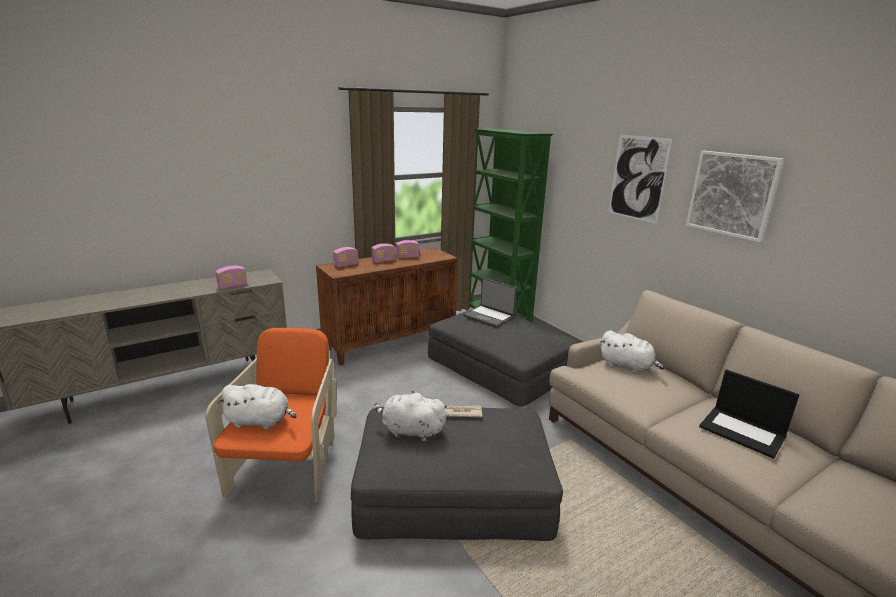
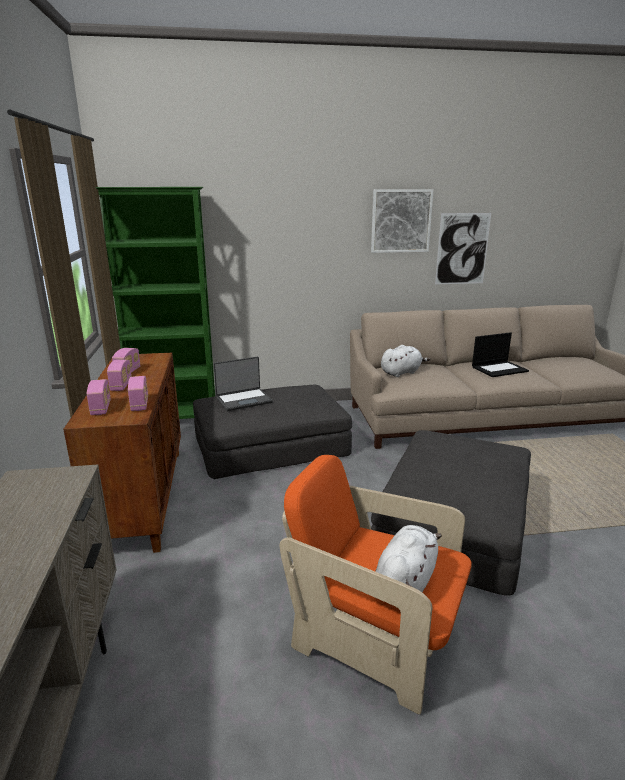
camera: 65 degrees left, 0 degrees up
radio [216,266,247,289] -> radio moved to [128,376,148,411]
white plush toy [375,391,447,442] -> none
newspaper [444,405,482,417] -> none
picture [609,134,672,224] -> picture moved to [435,213,491,285]

